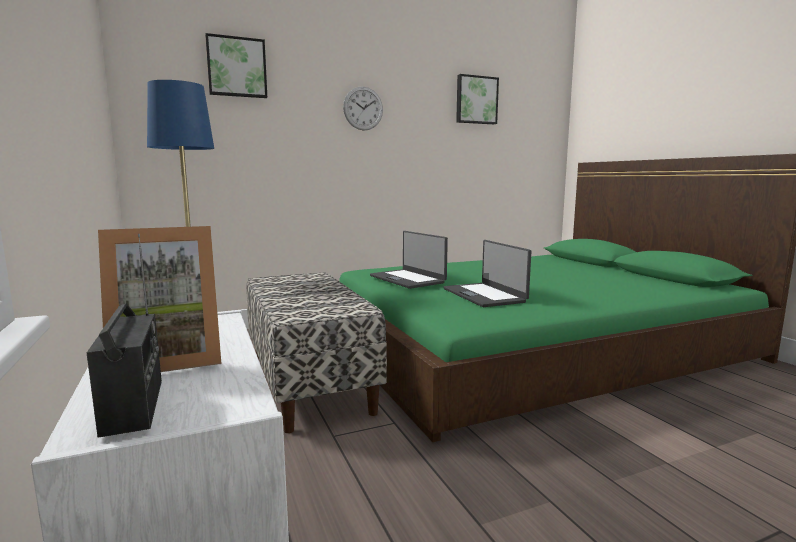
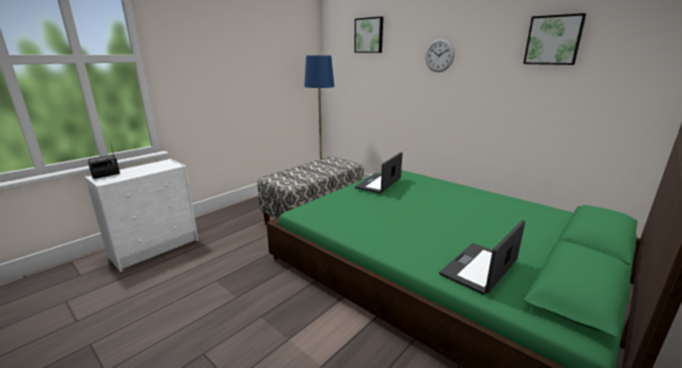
camera: 65 degrees right, 10 degrees up
picture frame [98,226,221,372] -> none
laptop [444,240,531,307] -> laptop moved to [439,220,525,295]

